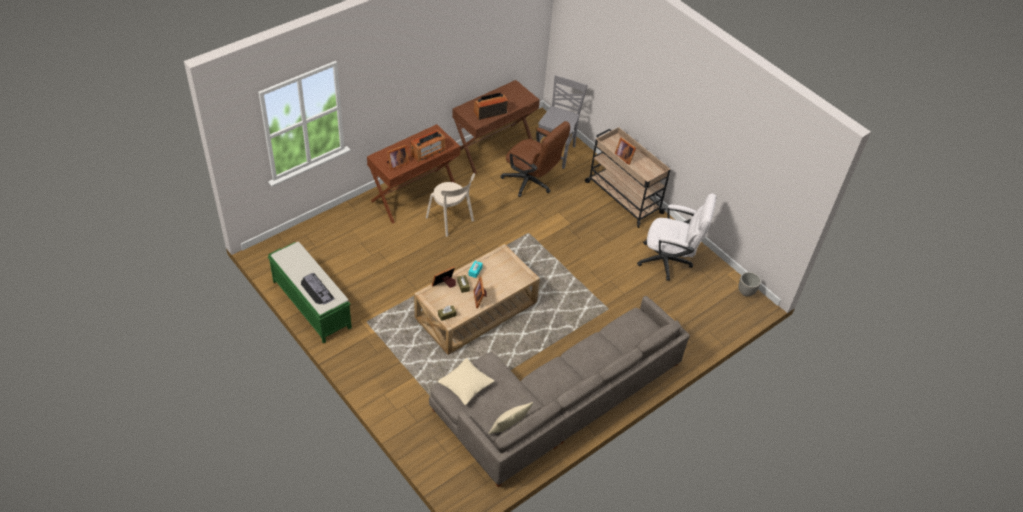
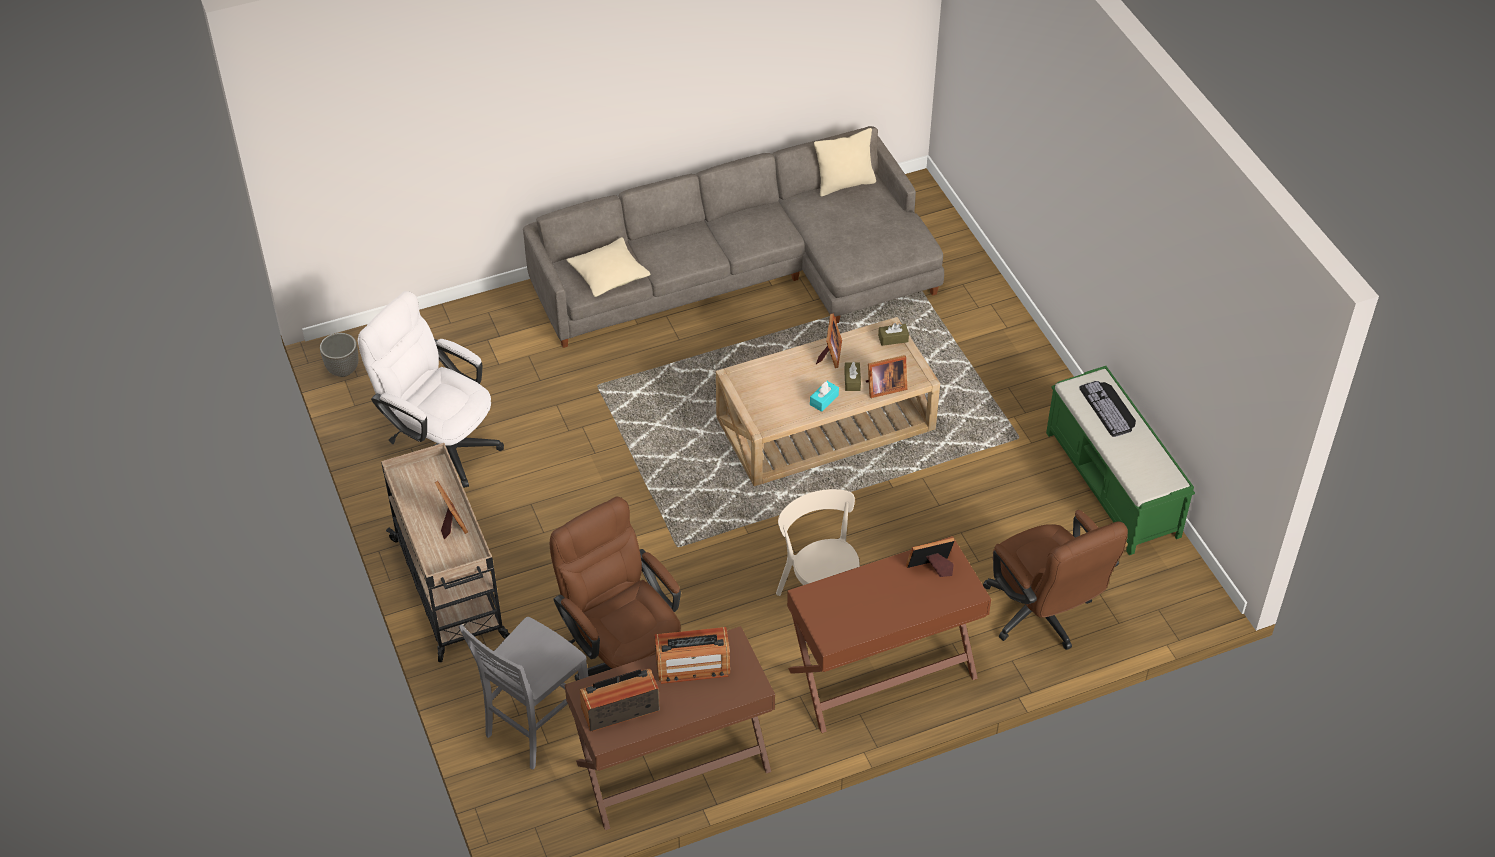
camera: 160 degrees left, 0 degrees up
radio [411,130,445,163] -> radio moved to [580,668,660,732]
beige pillow [438,358,494,405] -> beige pillow moved to [567,237,650,297]
none -> brown office chair [983,510,1128,650]

